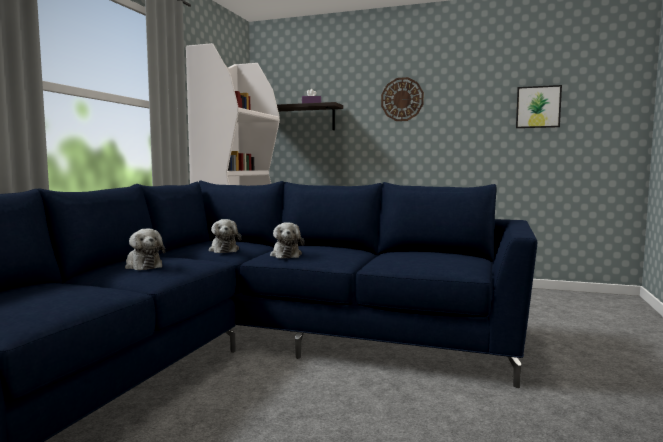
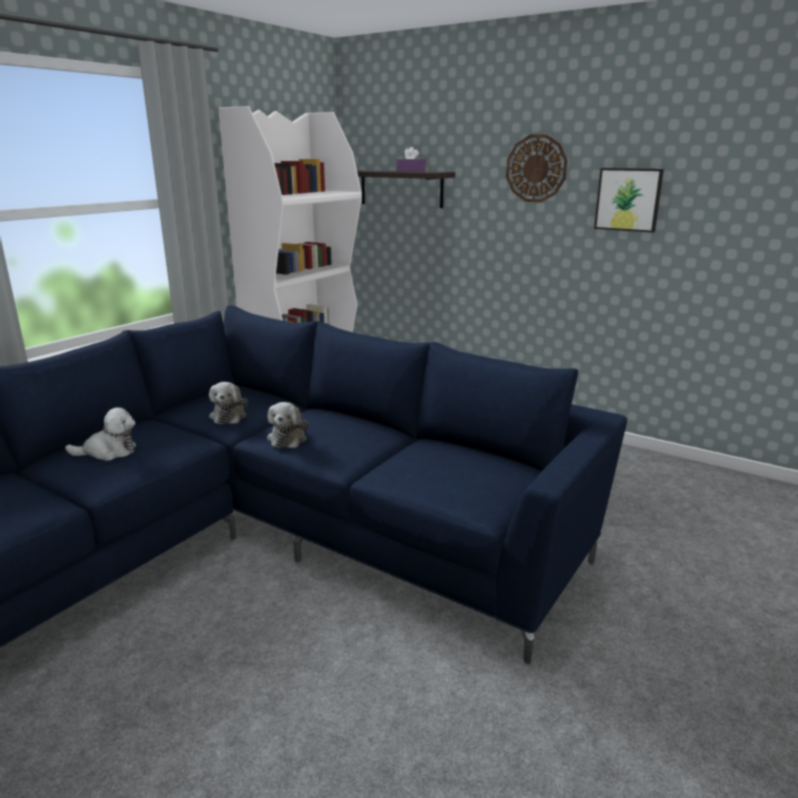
camera: 15 degrees right, 15 degrees up
plush toy [125,229,165,270] -> plush toy turned 75 degrees counterclockwise [65,408,136,461]
picture [516,85,562,128] -> picture moved to [594,168,664,233]

